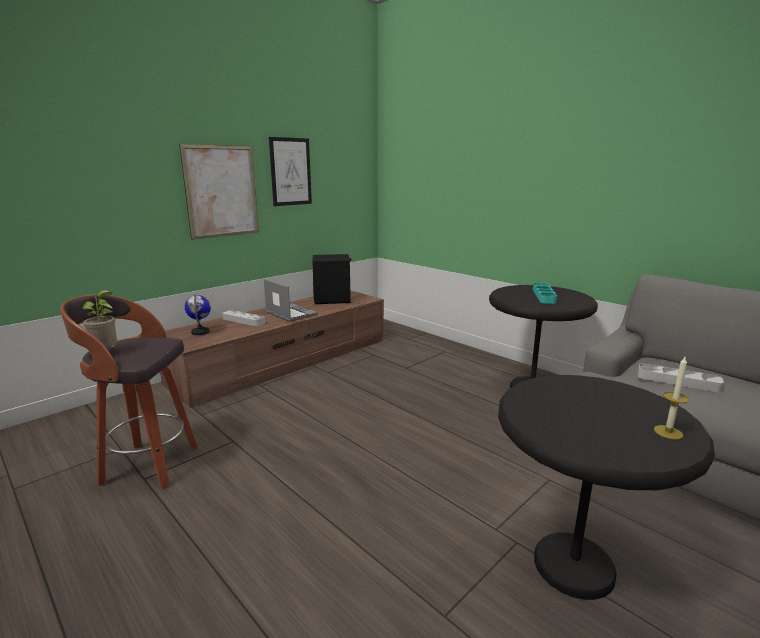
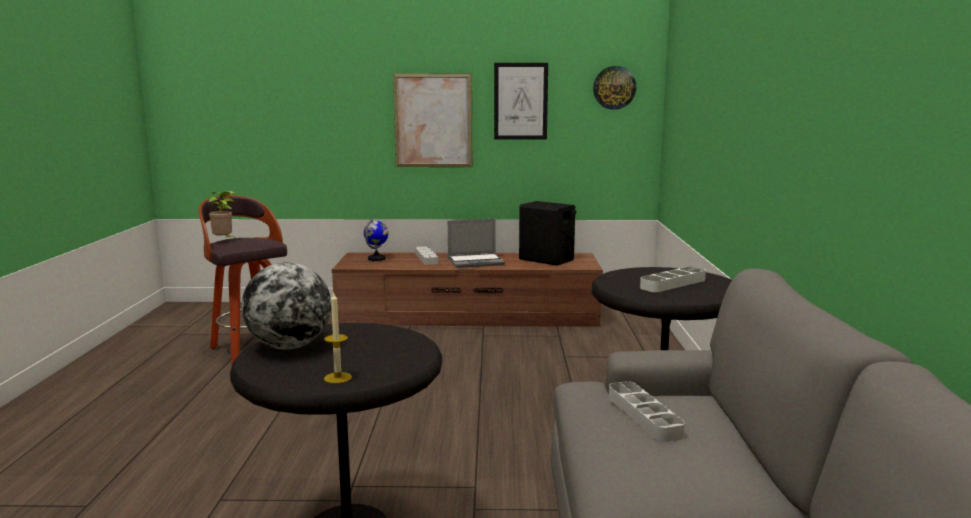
camera: 45 degrees right, 5 degrees down
laptop [264,279,317,322] -> laptop turned 75 degrees clockwise [448,219,505,268]
turquoise tray [533,282,557,304] -> white tray [640,266,706,292]
none -> globe [242,262,331,349]
none -> wall clock [593,66,636,110]

